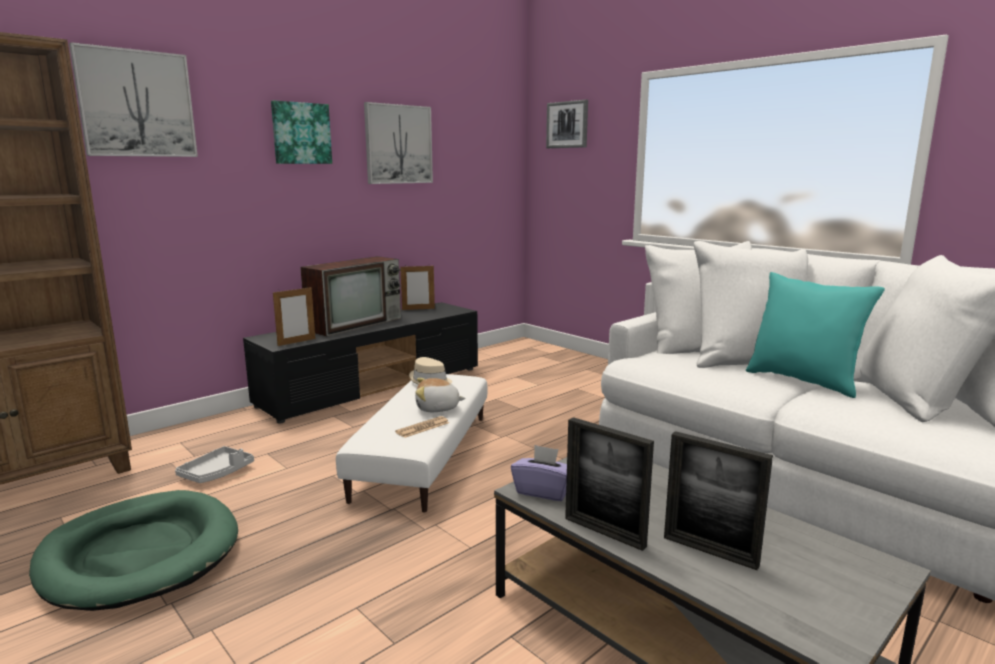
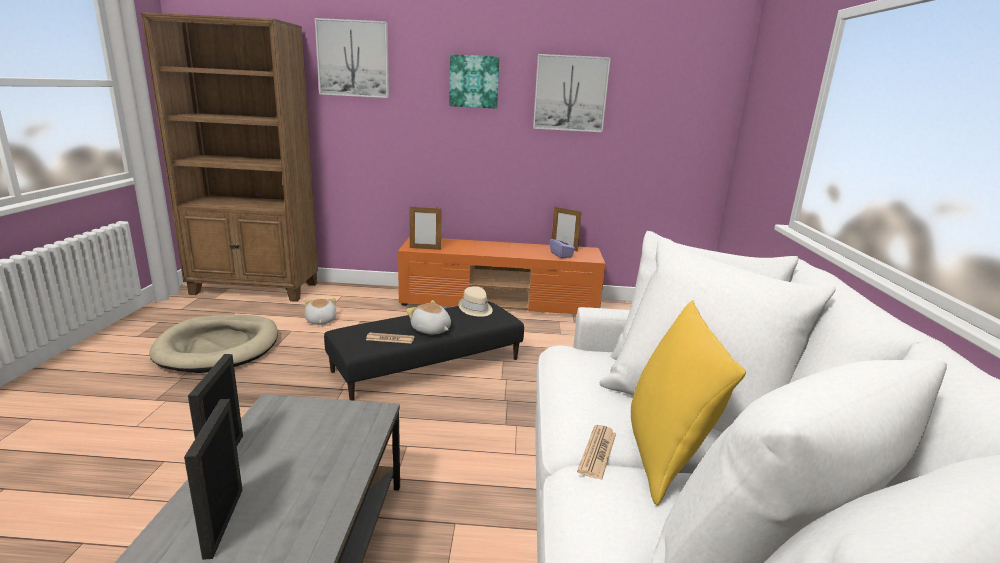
camera: 45 degrees right, 5 degrees up
green dog bed [29,490,238,611] -> beige dog bed [149,315,278,373]
grey tray [175,446,254,483] -> plush toy [305,298,336,325]
black tv stand [243,302,478,423] -> orange tv stand [398,237,605,314]
television [300,256,401,337] -> none
white ottoman [336,374,487,513] -> black ottoman [324,302,524,400]
purple tissue box [511,445,567,501] -> purple tissue box moved to [550,235,575,258]
picture [546,100,588,148] -> none
turquoise pillow [746,272,885,398] -> yellow pillow [631,300,746,506]
none -> newspaper [577,425,616,480]

